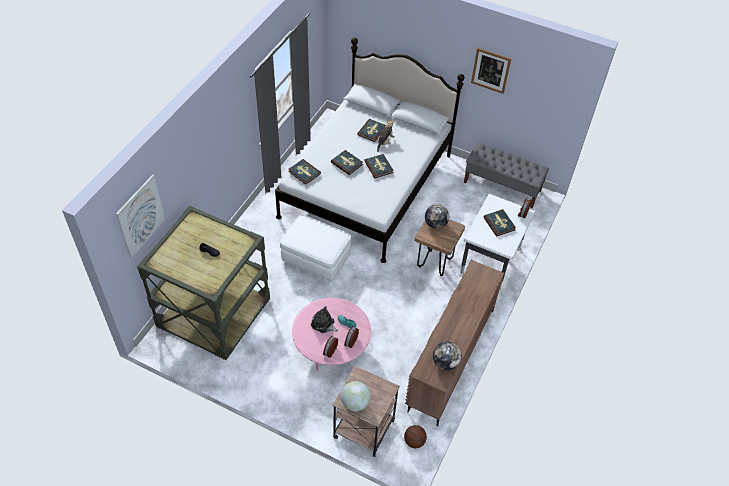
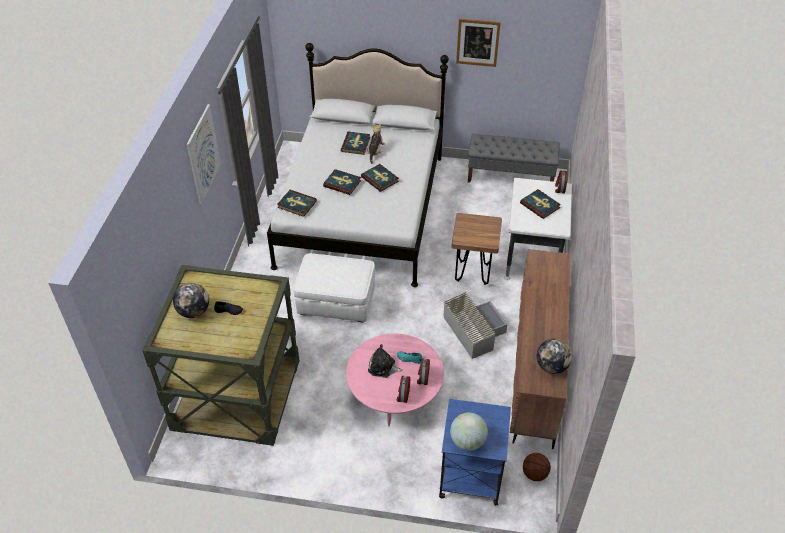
camera: 15 degrees left, 5 degrees down
picture [116,174,165,258] -> picture moved to [186,104,221,204]
brown cart [332,365,400,457] -> blue cart [439,399,511,506]
globe [425,204,449,229] -> globe moved to [173,283,209,318]
none -> grey storage box [443,292,508,359]

